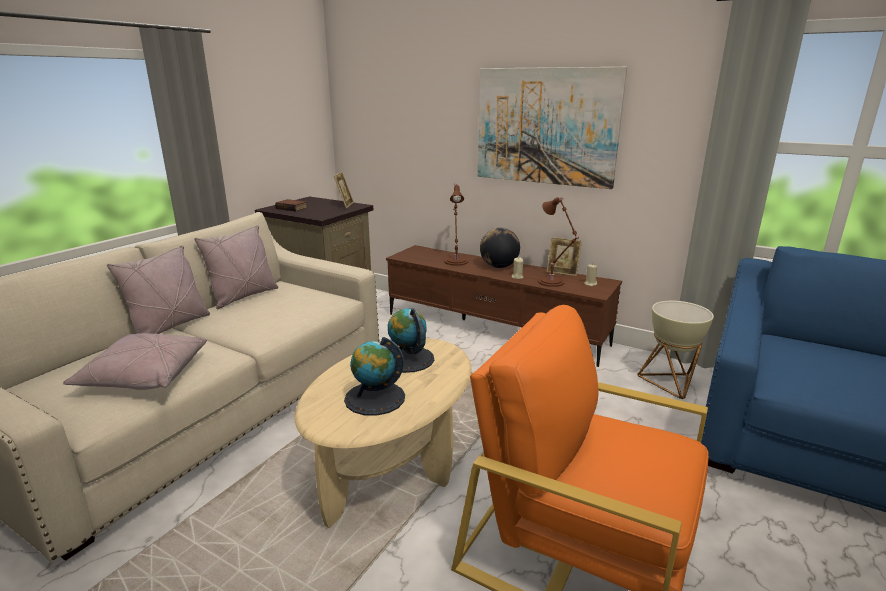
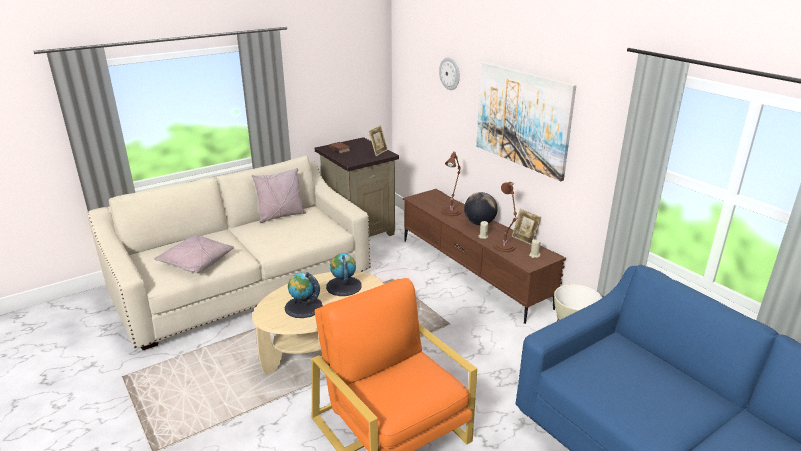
camera: 25 degrees right, 5 degrees up
purple pillow [107,245,210,334] -> none
none -> wall clock [439,57,460,90]

